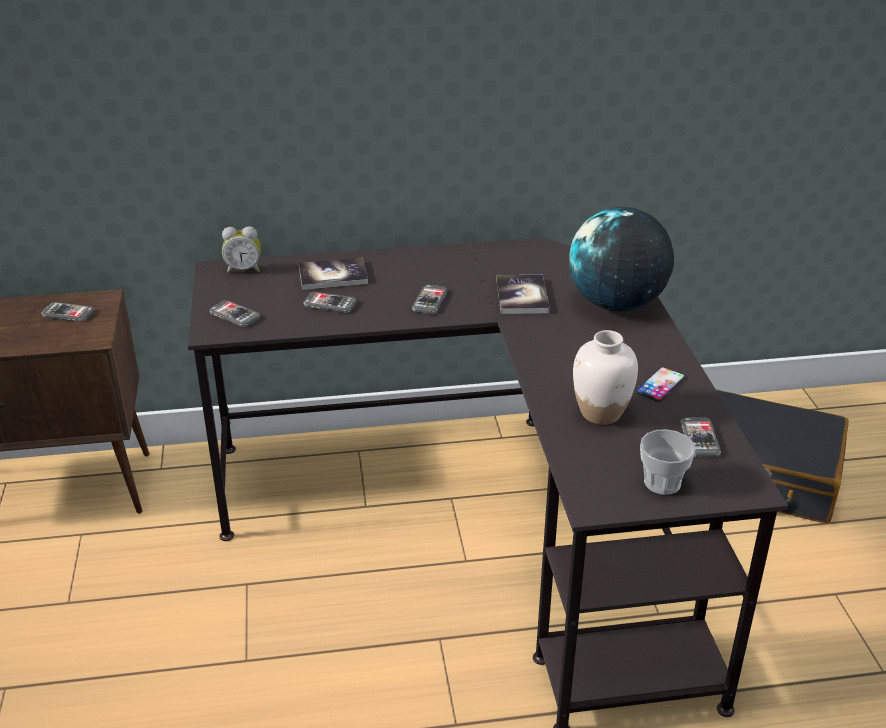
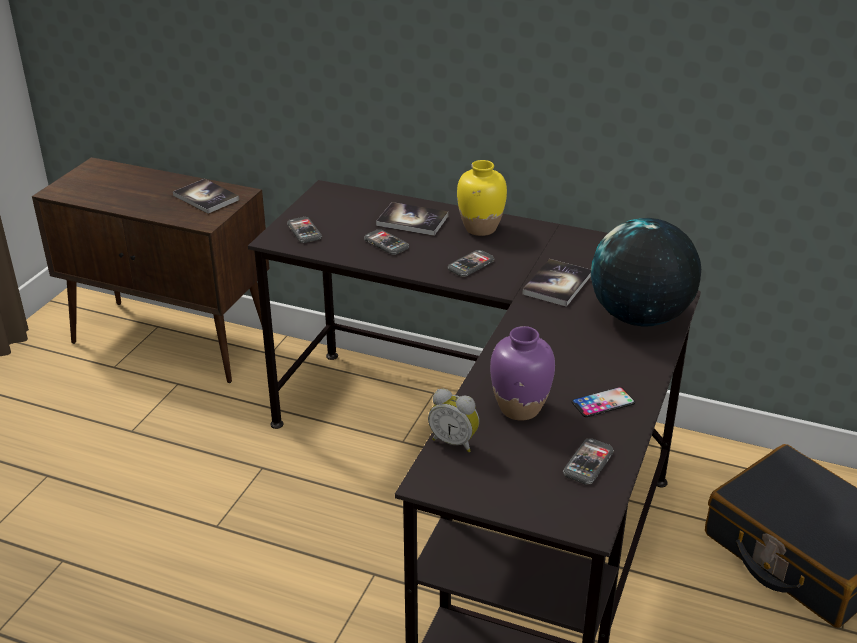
camera: 30 degrees right, 0 degrees up
phone [41,302,94,322] -> book [173,179,240,213]
alarm clock [222,226,261,273] -> alarm clock moved to [428,389,479,452]
white vase [573,330,638,425] -> purple vase [490,326,555,421]
cup [640,429,696,495] -> none
none -> yellow vase [457,160,507,236]

